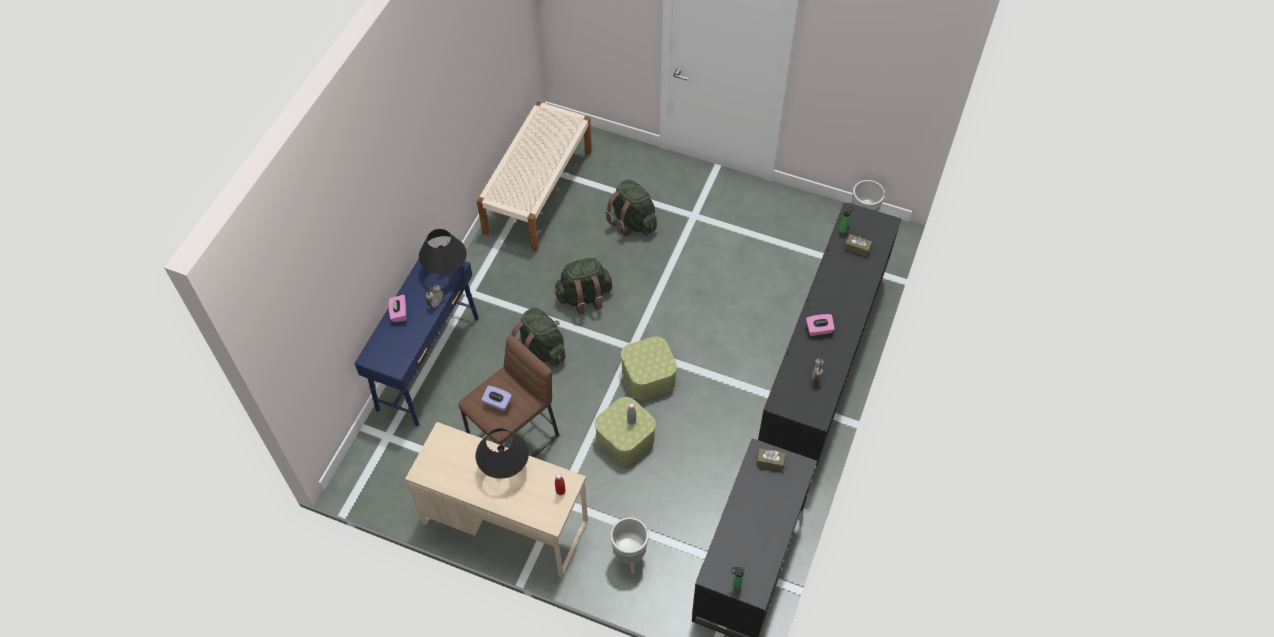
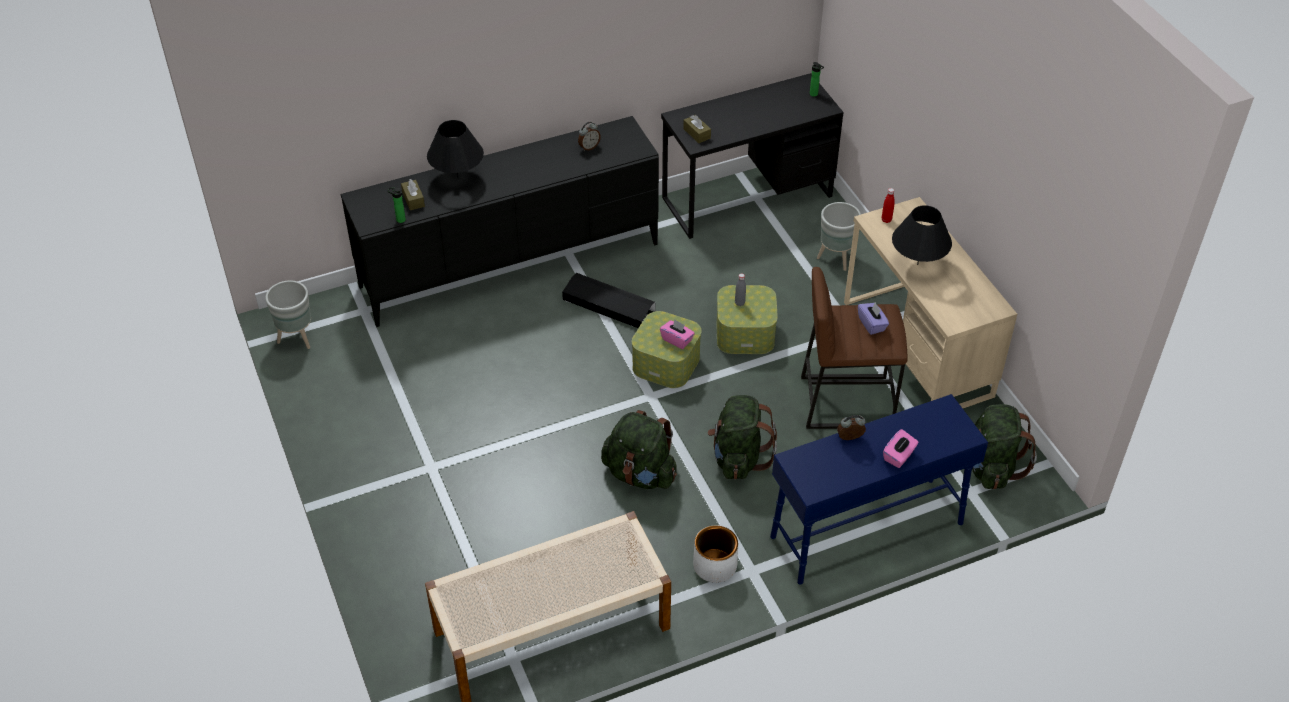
camera: 135 degrees left, 10 degrees down
black table lamp [419,229,467,275] -> black table lamp moved to [427,120,484,178]
green backpack [605,179,657,236] -> green backpack moved to [972,404,1037,489]
pink tissue box [806,314,835,336] -> pink tissue box moved to [660,319,695,349]
none -> black storage box [562,273,655,328]
none -> white planter [693,525,738,583]

